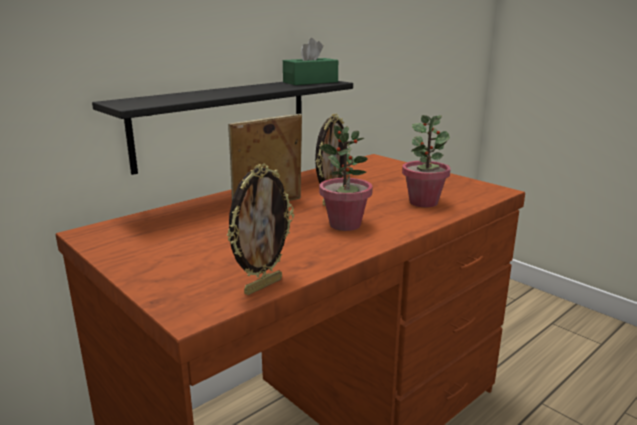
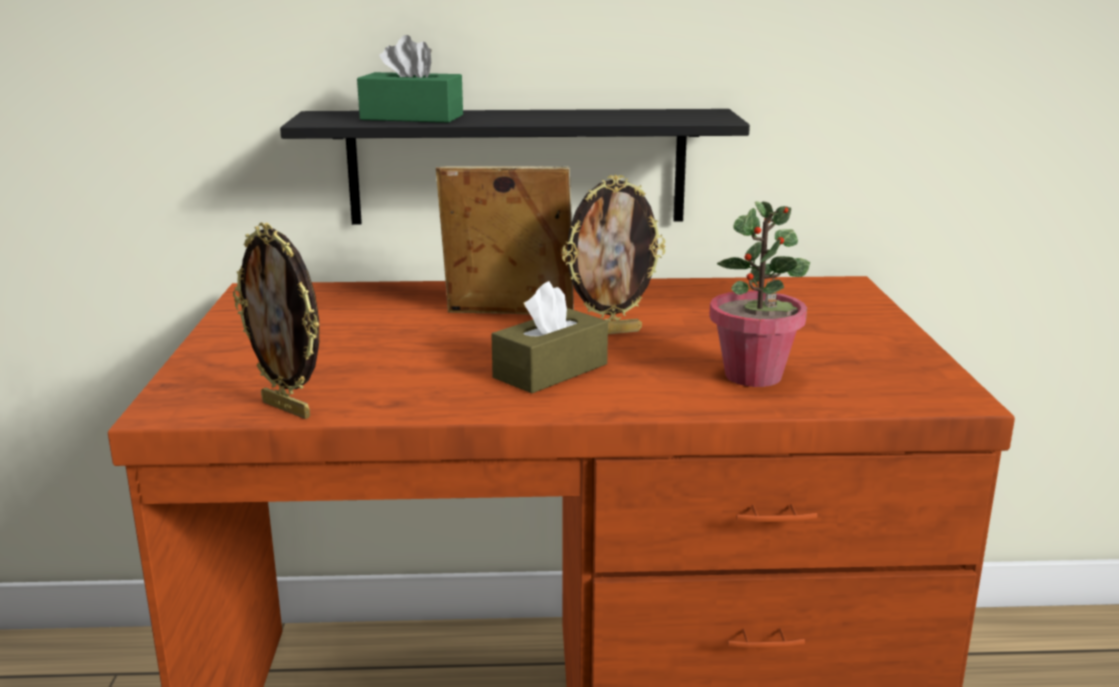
camera: 40 degrees right, 0 degrees up
picture frame [227,164,294,295] -> picture frame turned 45 degrees clockwise [233,223,319,419]
green tissue box [283,38,338,85] -> green tissue box moved to [357,35,463,123]
potted plant [319,125,373,231] -> brown tissue box [491,281,608,393]

